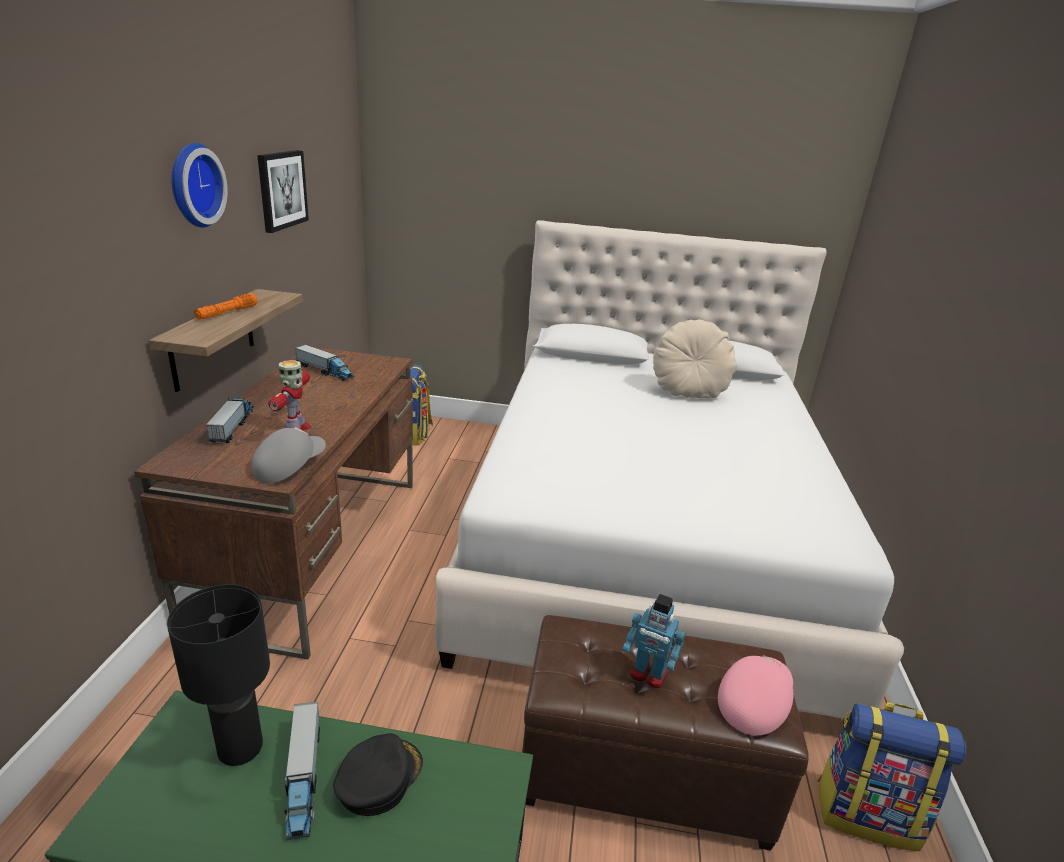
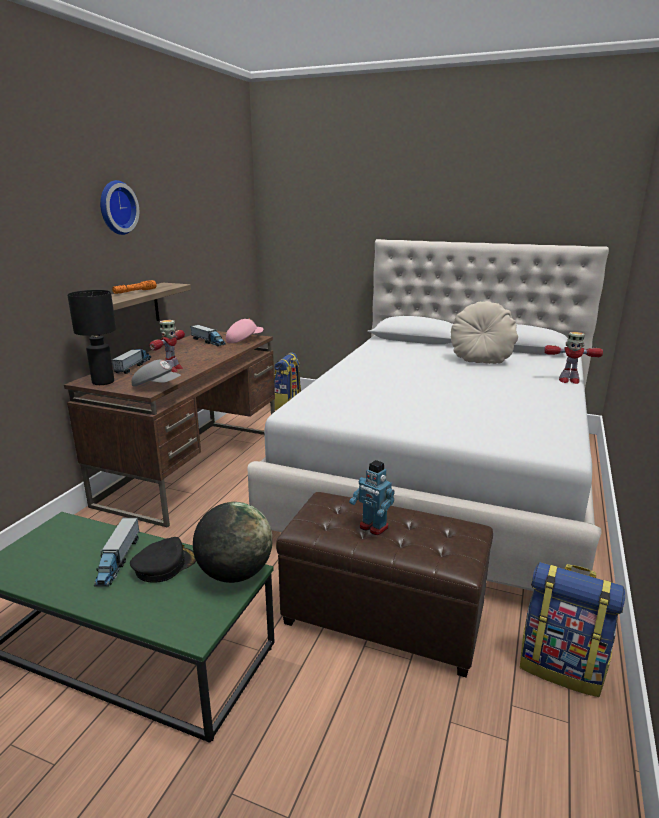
camera: 15 degrees right, 5 degrees down
black table lamp [167,584,270,766] -> black table lamp moved to [67,290,116,385]
grey cap [252,427,326,483] -> grey cap turned 60 degrees clockwise [131,360,181,387]
picture [257,150,309,233] -> none
pink cap [718,655,793,736] -> pink cap moved to [226,318,263,343]
none -> globe [193,502,273,583]
none -> toy robot [544,332,603,384]

